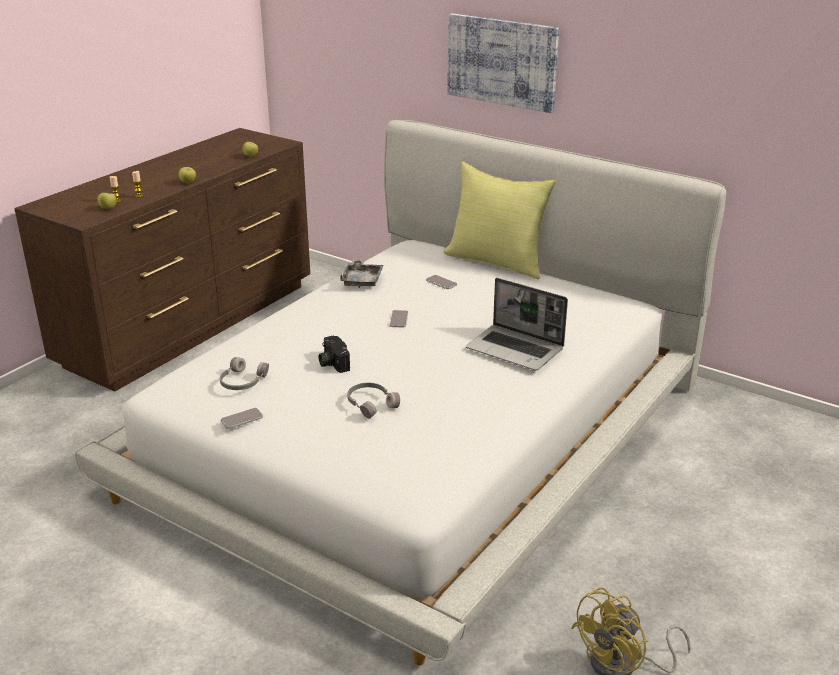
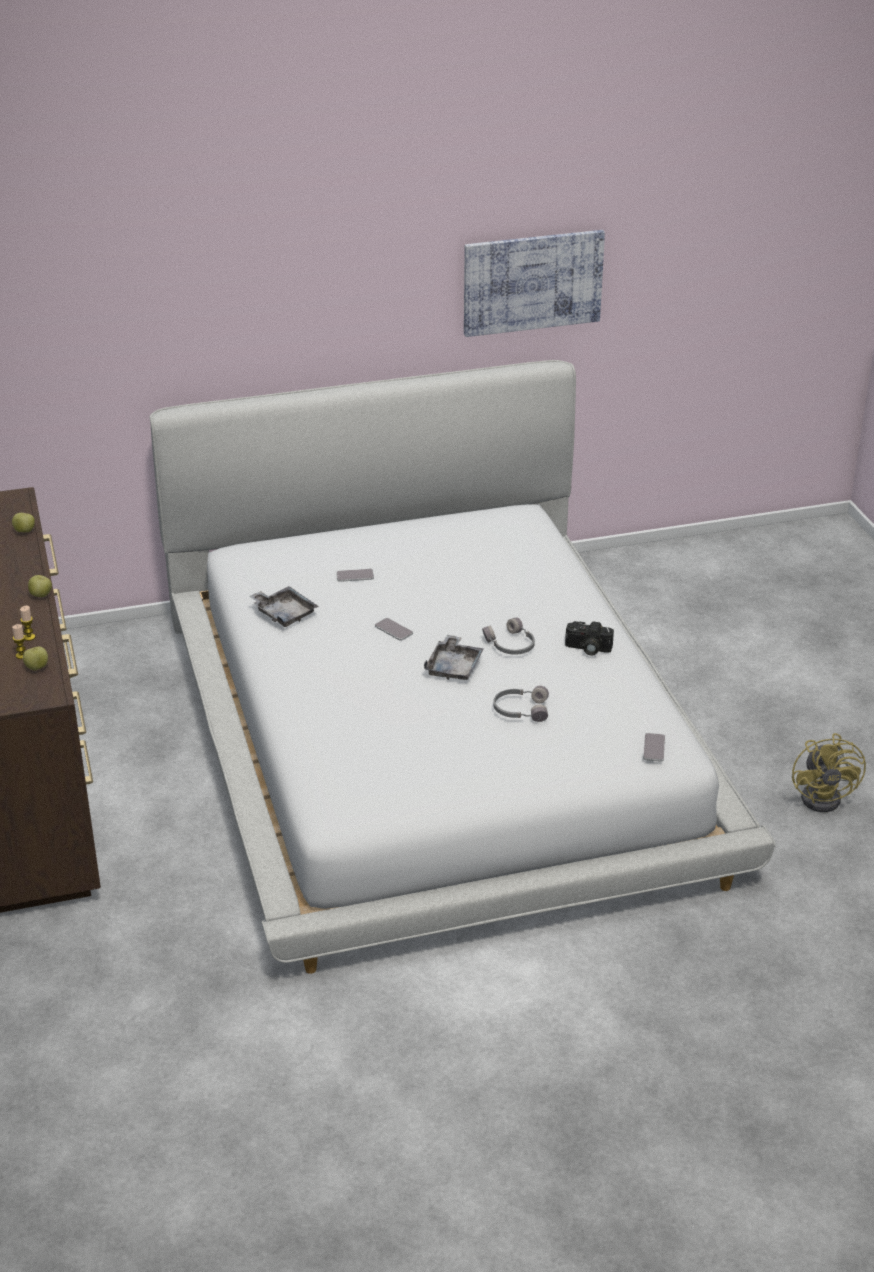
camera: 50 degrees left, 5 degrees up
grey headphones [220,357,269,390] -> grey headphones moved to [482,617,535,655]
phone [221,408,263,429] -> phone moved to [643,733,665,762]
camera [319,336,350,373] -> camera moved to [565,621,614,655]
yellow pillow [443,161,556,279] -> none
picture [447,13,559,113] -> picture moved to [464,230,605,337]
laptop [466,278,568,371] -> none
none -> grey tray [424,635,484,680]

